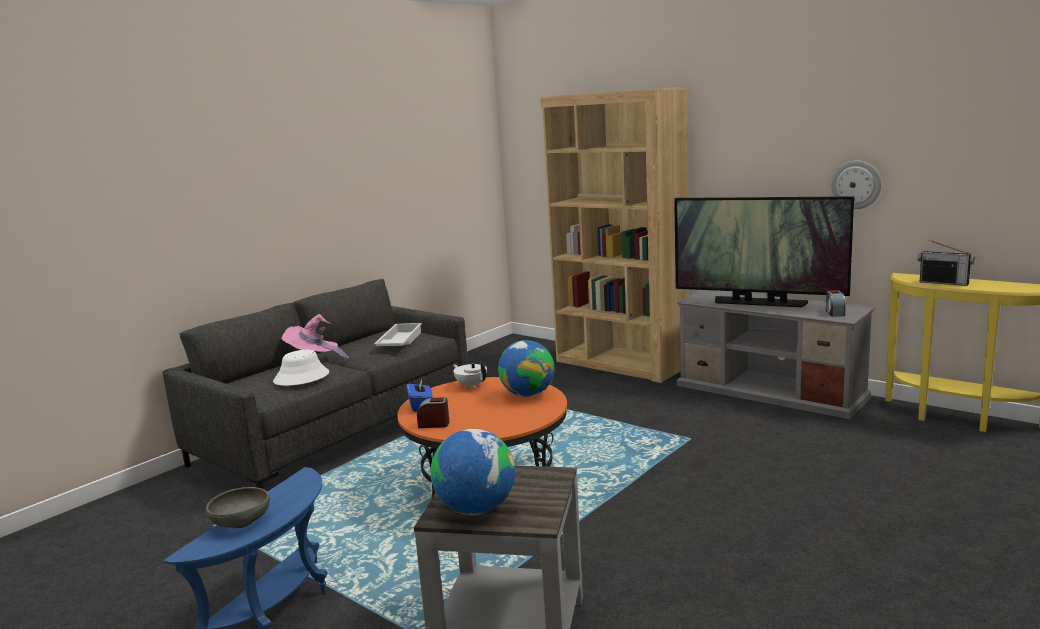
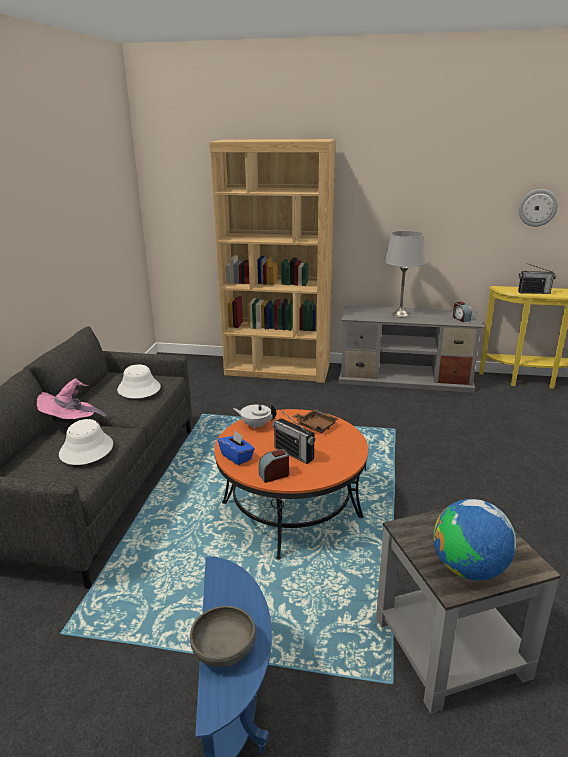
camera: 30 degrees left, 10 degrees up
white tray [374,323,422,346] -> white hat [117,364,161,398]
globe [498,340,554,397] -> brown tray [292,409,338,433]
television [674,196,854,307] -> grey table lamp [385,231,425,317]
wall clock [831,161,881,209] -> wall clock moved to [519,189,558,227]
none -> radio [272,410,315,464]

